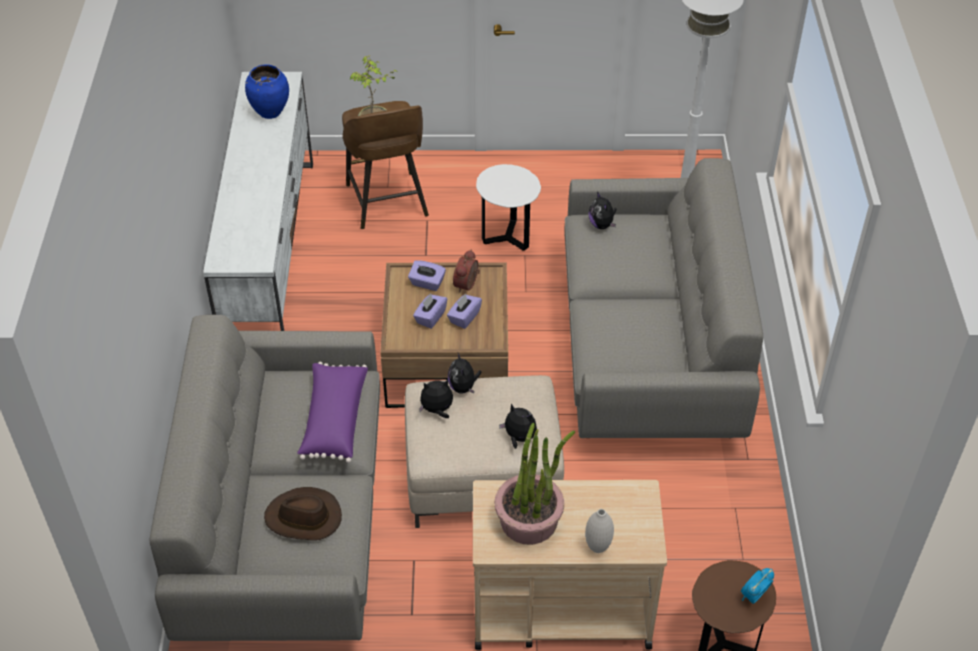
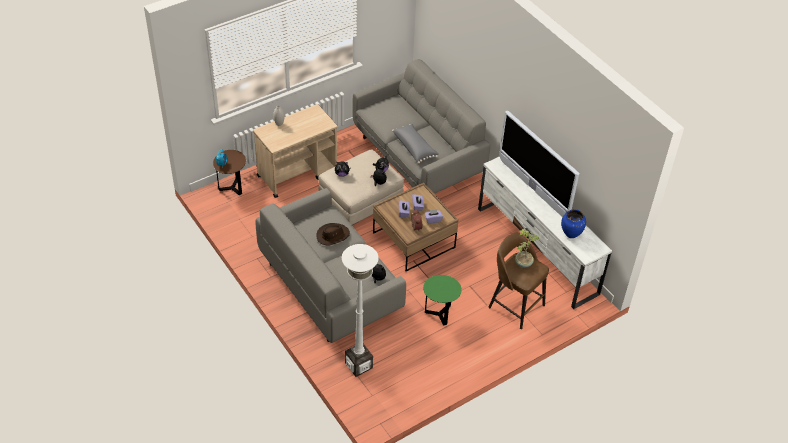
camera: 145 degrees right, 0 degrees up
brown hat [264,487,342,541] -> brown hat moved to [316,223,350,246]
purple pillow [297,362,368,463] -> grey pillow [392,124,439,163]
white side table [476,164,541,251] -> green side table [423,275,462,325]
potted plant [495,423,575,545] -> none
none -> television [499,111,580,217]

